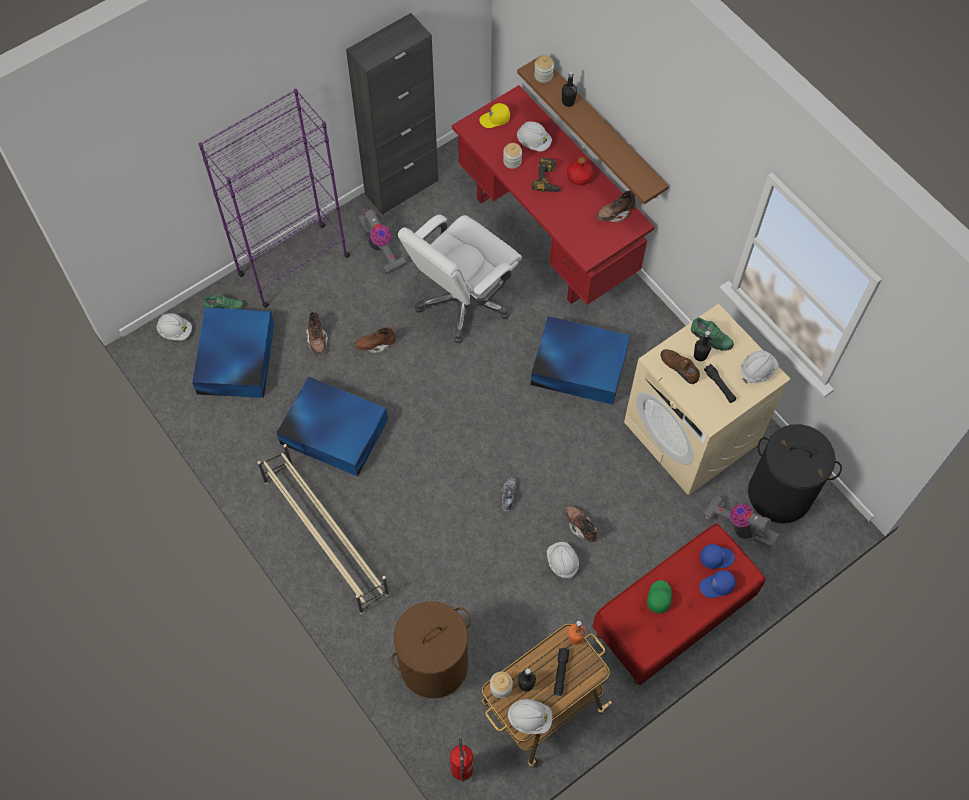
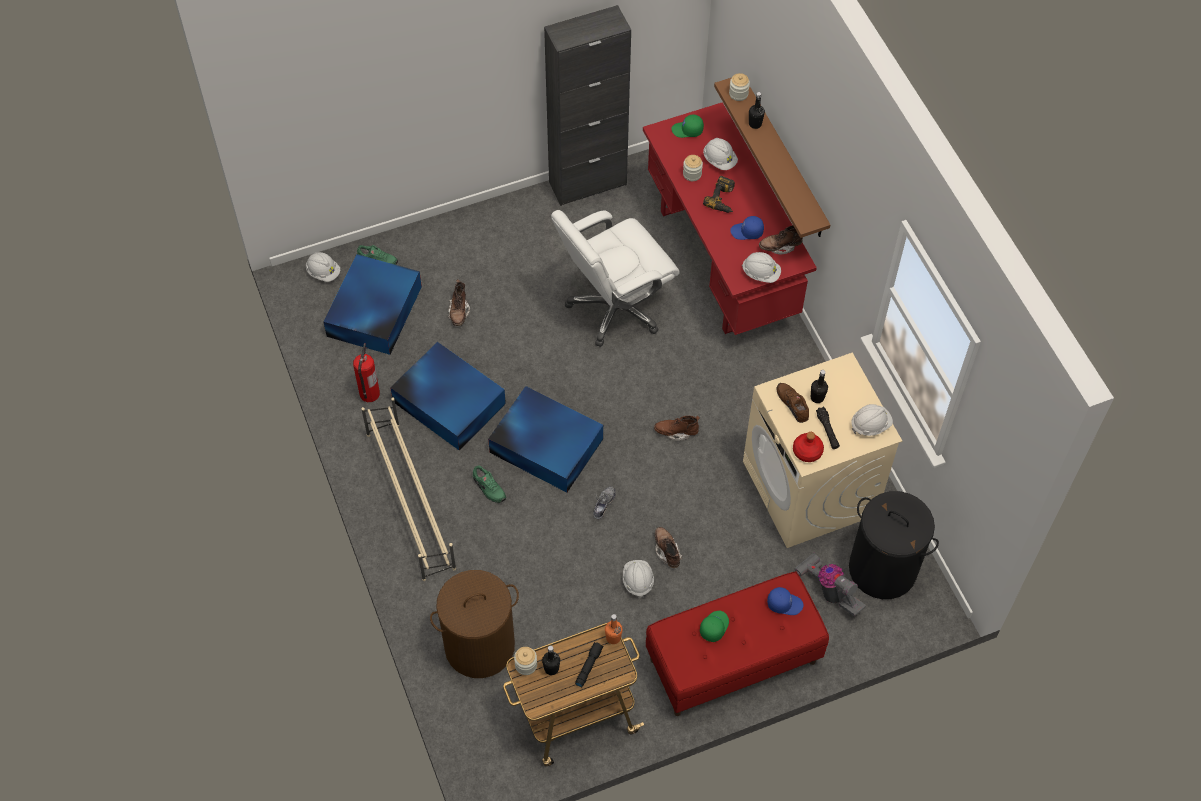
camera: 15 degrees right, 5 degrees down
purple bookcase [198,89,350,308] -> none
brown boot [355,326,396,353] -> brown boot moved to [654,416,700,441]
vacuum cleaner [358,209,406,274] -> none
fire extinguisher [450,738,473,782] -> fire extinguisher moved to [353,343,380,402]
yellow cap [479,103,510,128] -> green cap [672,114,704,138]
white hard hat [507,699,552,734] -> white hard hat moved to [742,252,781,283]
blue storage box [531,316,630,405] -> blue storage box moved to [488,386,603,492]
red bottle [567,157,594,185] -> red bottle moved to [793,432,824,462]
green shoe [691,318,734,351] -> green shoe moved to [473,465,506,503]
blue cap [699,570,735,598] -> blue cap moved to [730,216,764,240]

